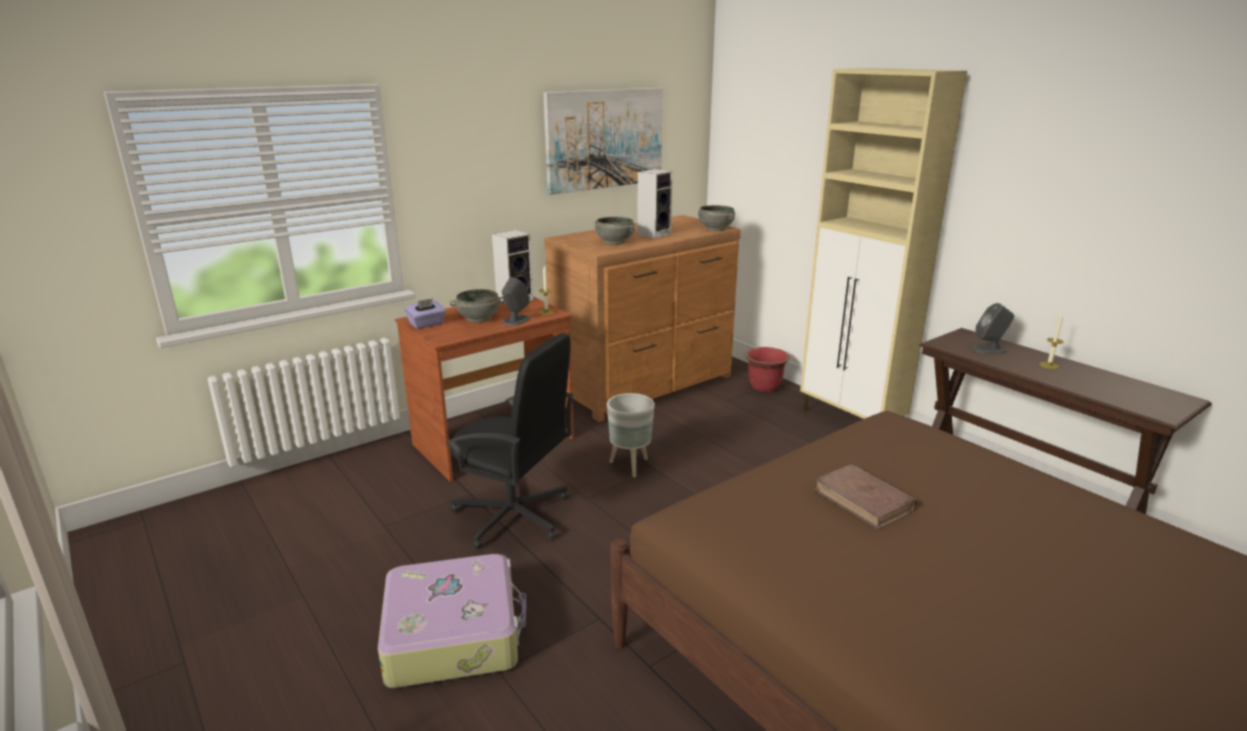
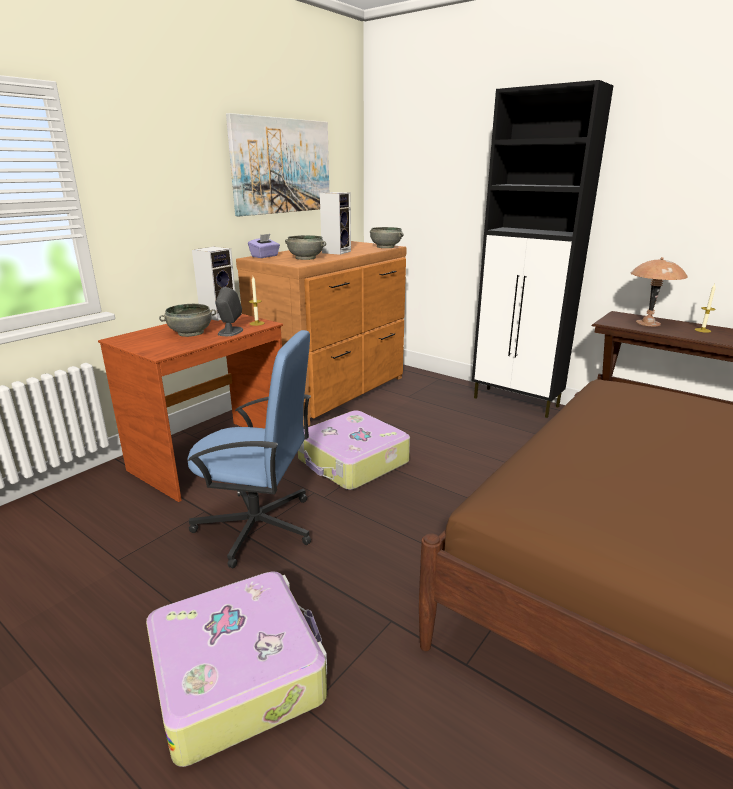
camera: 15 degrees left, 0 degrees up
purple tissue box [405,298,446,329] -> purple tissue box moved to [248,234,280,258]
black office chair [446,333,574,549] -> blue office chair [187,330,311,568]
grey planter [607,393,655,478] -> suitcase [298,410,410,490]
red planter [746,347,790,392] -> none
beige cabinet [800,68,967,419] -> black cabinet [472,80,614,418]
brown book [813,464,917,530] -> none
grey speaker [973,303,1014,354] -> brown table lamp [631,257,688,326]

